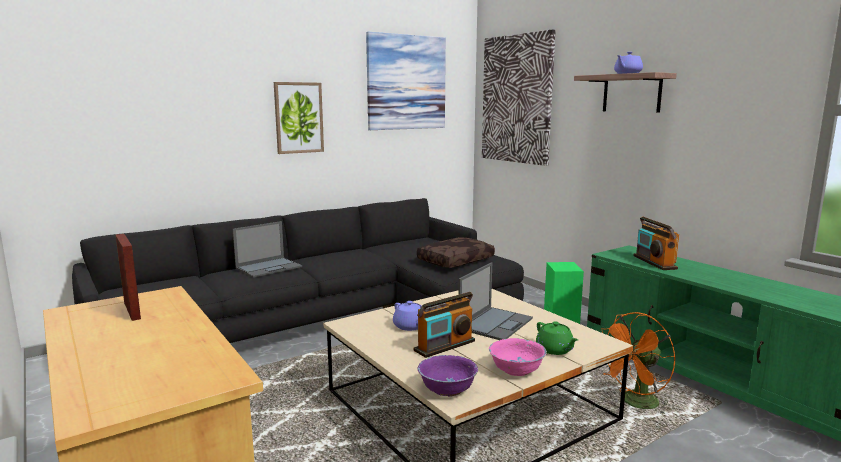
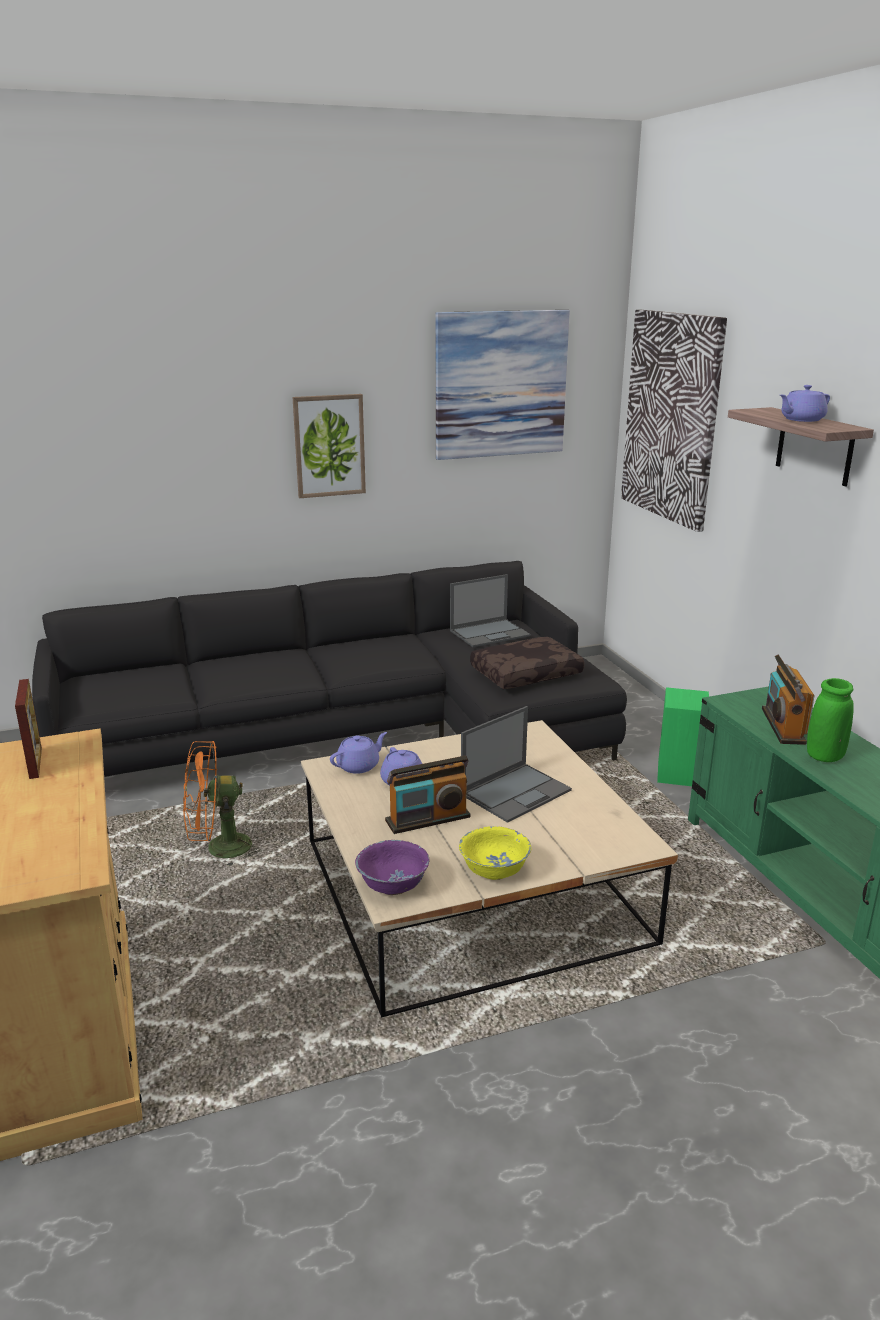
camera: 15 degrees right, 10 degrees up
laptop [233,221,302,278] -> laptop moved to [450,574,531,647]
pink bowl [489,338,547,376] -> yellow bowl [459,826,531,880]
green teapot [536,321,578,355] -> none
orange fan [602,312,676,415] -> orange fan moved to [183,741,261,868]
none -> purple teapot [330,732,387,774]
none -> green vase [807,678,854,762]

